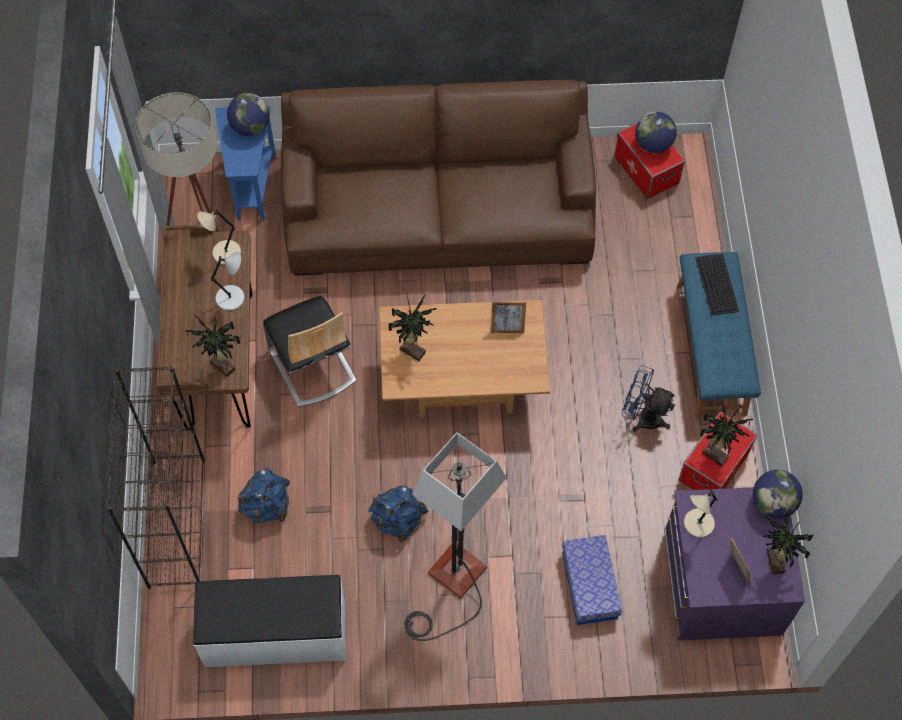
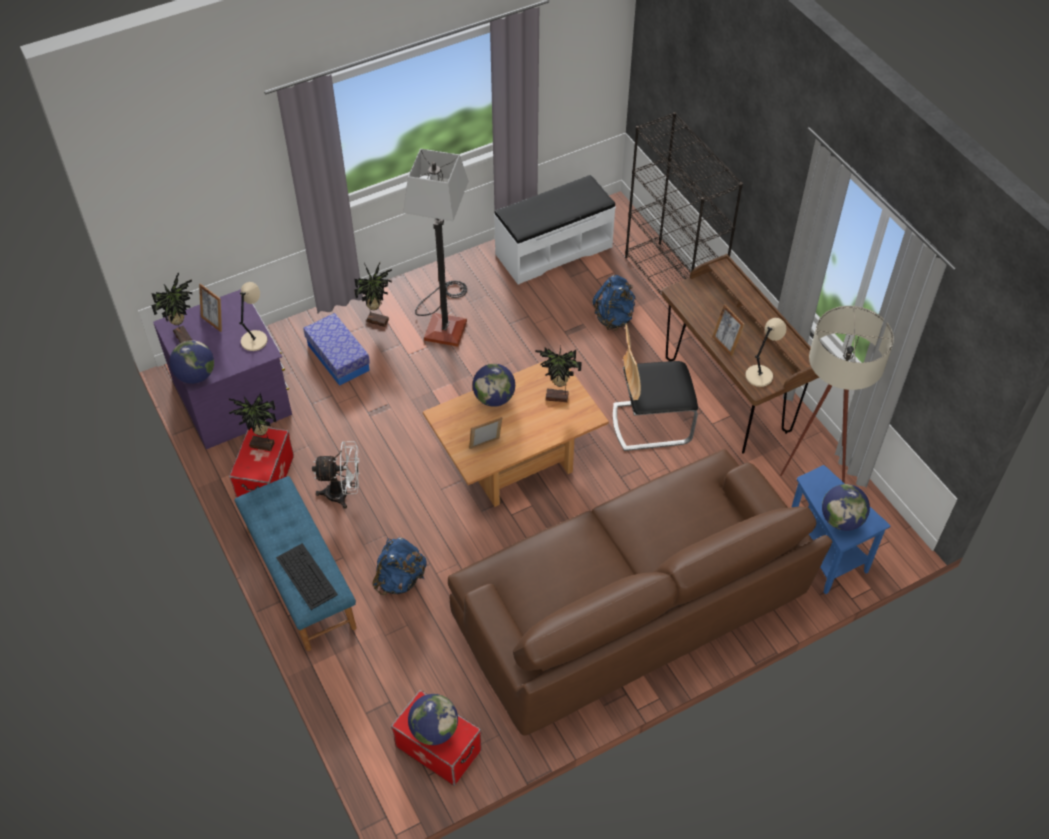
camera: 155 degrees right, 10 degrees down
potted plant [185,314,241,377] -> potted plant moved to [354,262,392,327]
grey table lamp [211,252,245,311] -> picture frame [712,304,745,357]
chair [263,296,356,407] -> chair turned 45 degrees counterclockwise [613,323,698,451]
blue backpack [368,486,428,542] -> blue backpack moved to [372,537,427,595]
blue fan [622,365,675,432] -> white fan [312,441,360,509]
none -> globe [473,364,515,407]

